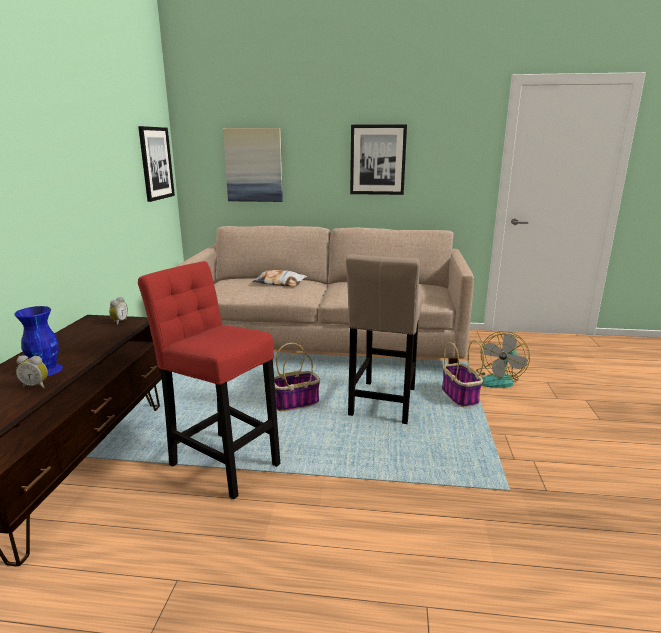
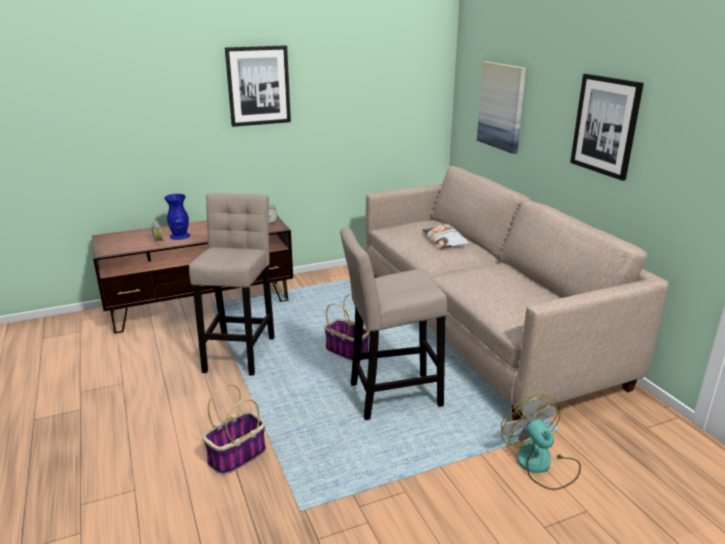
camera: 60 degrees right, 5 degrees up
picture [138,126,175,202] -> picture moved to [225,45,291,127]
red stool [138,261,280,499] -> beige stool [189,193,275,376]
basket [442,340,484,407] -> basket moved to [203,384,266,475]
fan [476,331,530,388] -> fan turned 60 degrees clockwise [501,394,581,490]

